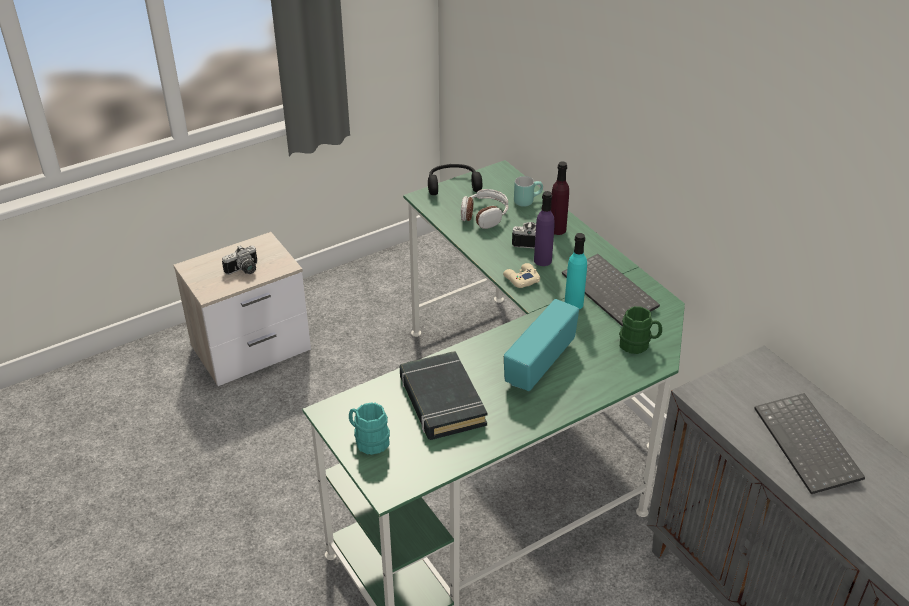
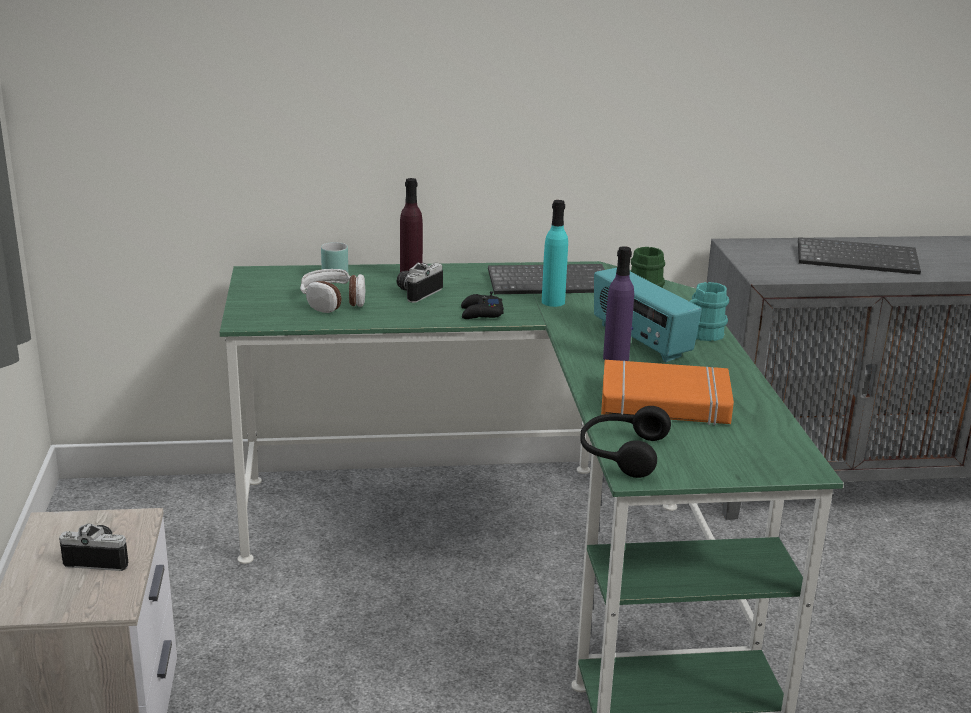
camera: 65 degrees left, 15 degrees down
camera [222,246,257,275] -> camera turned 75 degrees counterclockwise [59,524,128,571]
turquoise mug [349,402,390,455] -> turquoise mug moved to [689,282,729,341]
black book [400,351,488,440] -> orange book [601,360,734,425]
black headphones [428,164,482,195] -> black headphones moved to [580,406,671,478]
beige game controller [503,263,540,288] -> black game controller [461,291,504,319]
purple bottle [534,191,555,266] -> purple bottle moved to [603,246,634,361]

